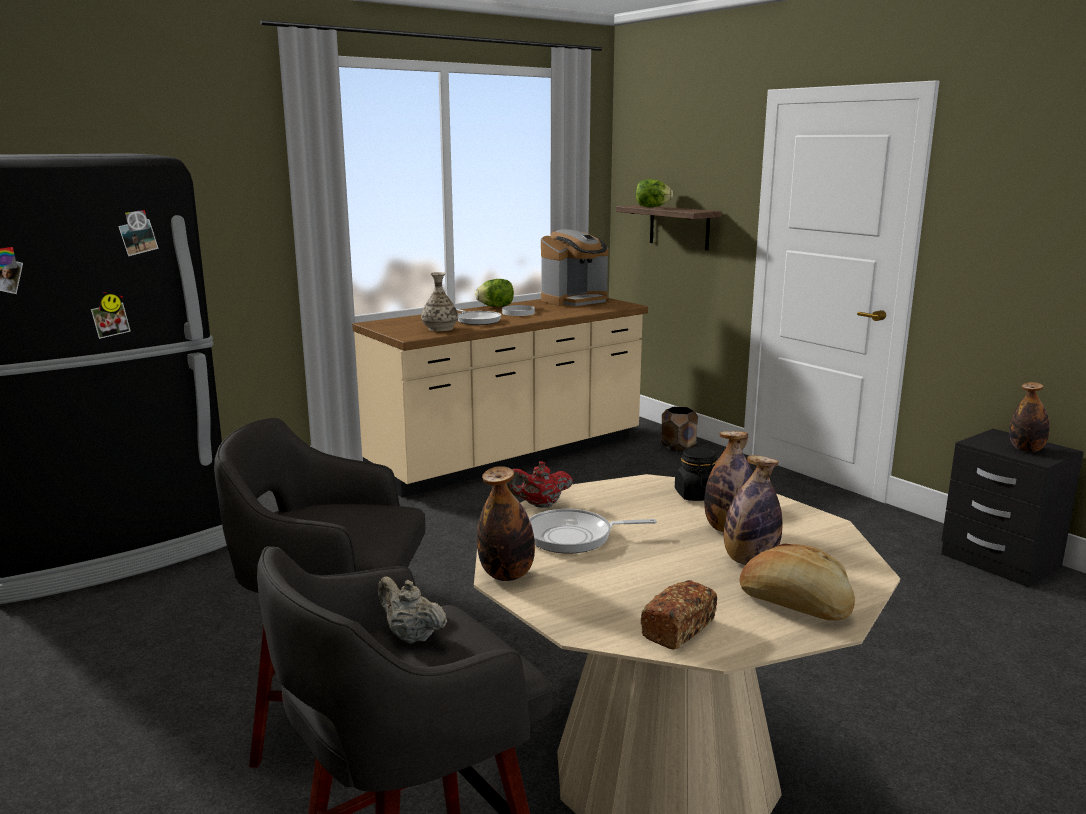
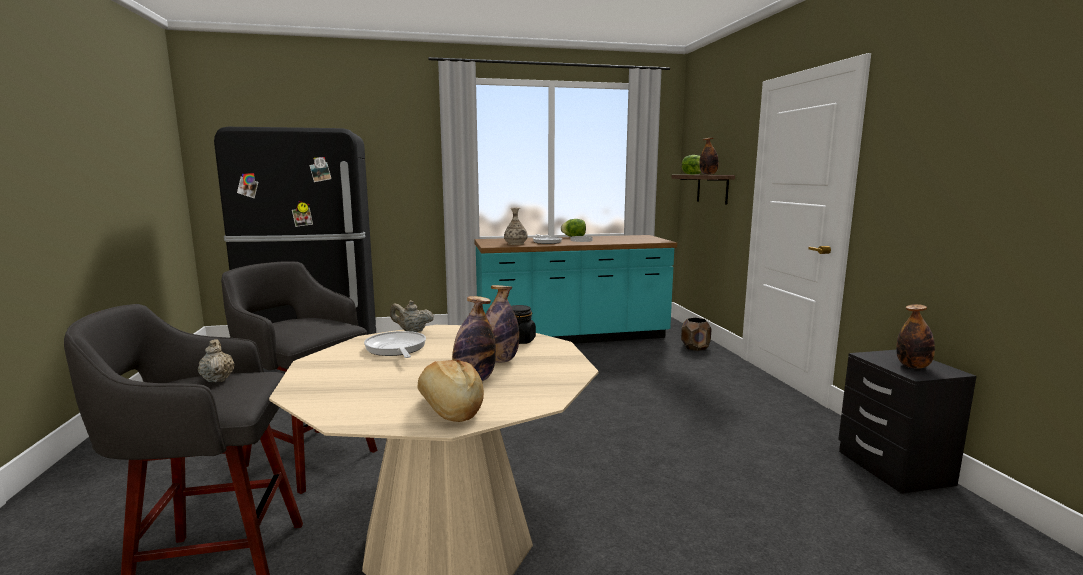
camera: 25 degrees right, 5 degrees down
beige counter [352,298,648,497] -> turquoise counter [474,235,677,344]
bottle [477,466,535,581] -> bottle moved to [699,138,719,175]
red teapot [507,461,573,508] -> beige teapot [390,300,434,332]
frying pan [529,509,657,553] -> frying pan turned 45 degrees clockwise [364,331,426,358]
coffee machine [541,229,608,306] -> none
bread [641,580,717,650] -> none

